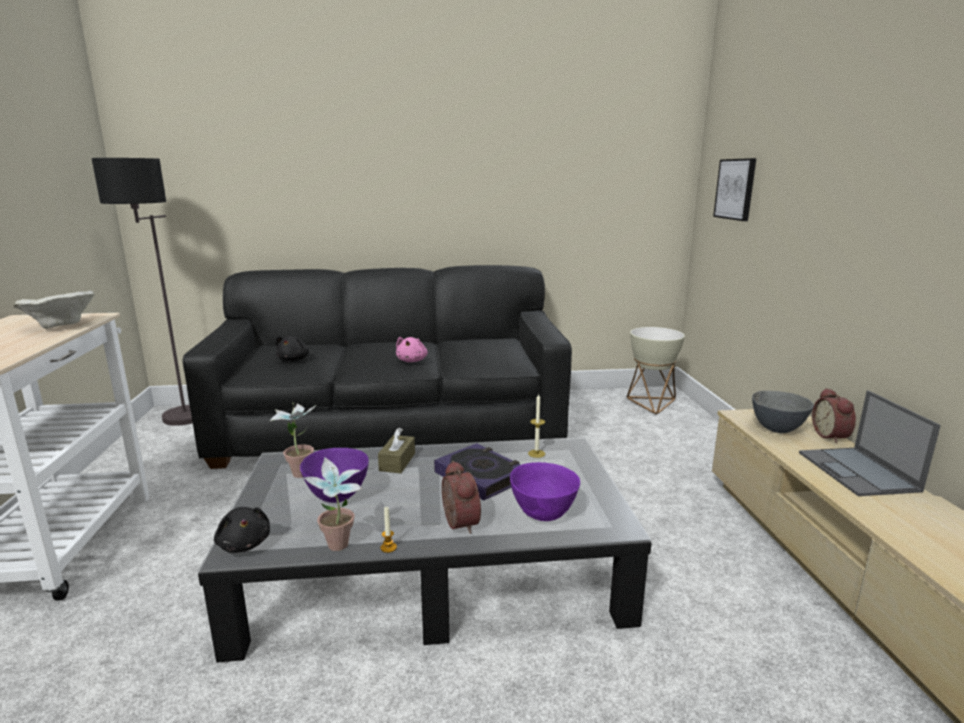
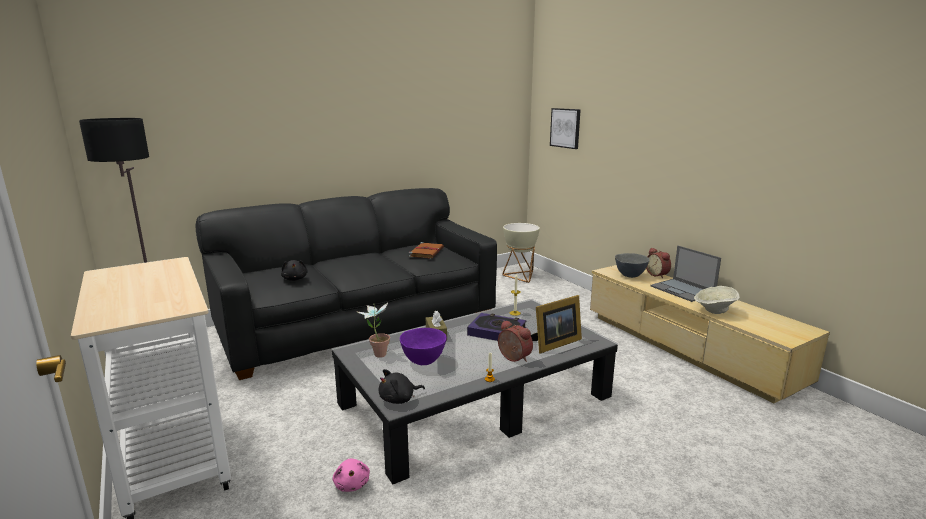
camera: 25 degrees left, 0 degrees up
beige bowl [13,291,95,329] -> beige bowl moved to [694,286,740,314]
black plush toy [214,507,270,553] -> black plush toy turned 120 degrees clockwise [379,369,425,404]
potted plant [303,457,362,551] -> none
pink plush toy [396,337,428,362] -> pink plush toy moved to [332,459,370,492]
purple bowl [510,462,580,521] -> picture frame [531,295,582,354]
none -> brown book [409,242,444,259]

